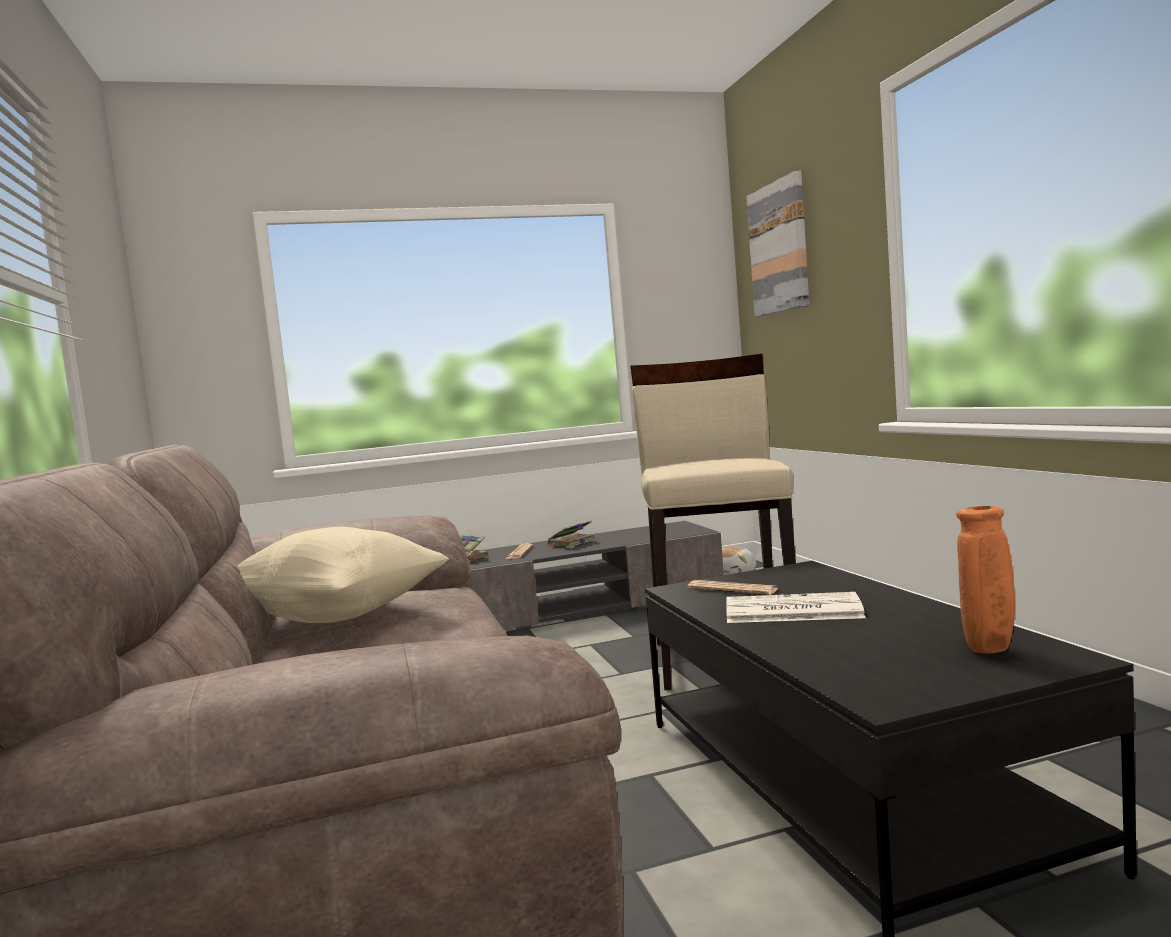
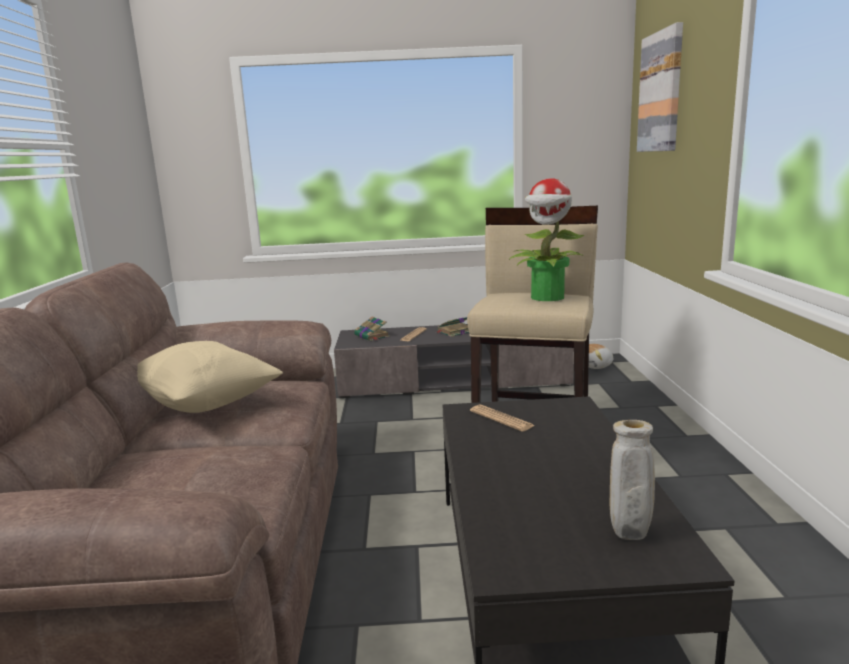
camera: 15 degrees right, 10 degrees up
newspaper [726,592,866,623] -> none
orange vase [956,506,1015,653] -> beige vase [610,420,655,540]
none -> potted plant [510,178,585,301]

